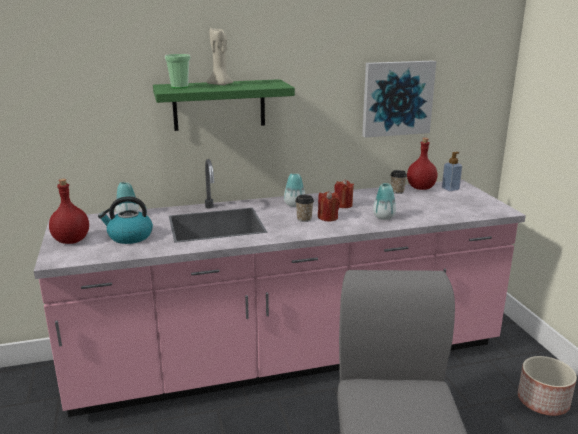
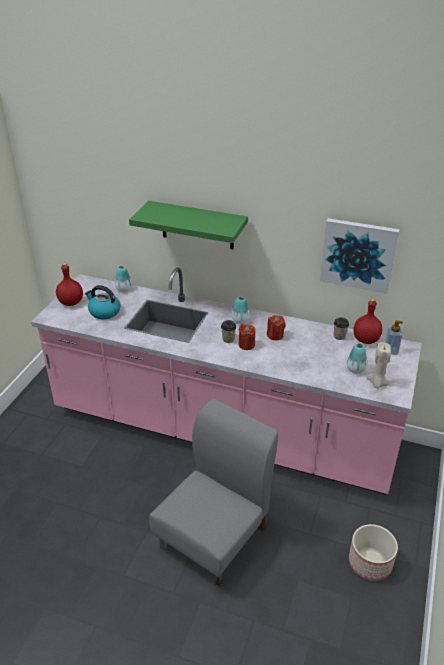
camera: 35 degrees right, 15 degrees up
cup [165,54,190,89] -> none
beige candle [207,28,234,85] -> beige candle moved to [366,342,391,389]
vase [373,183,396,220] -> vase moved to [347,343,367,373]

